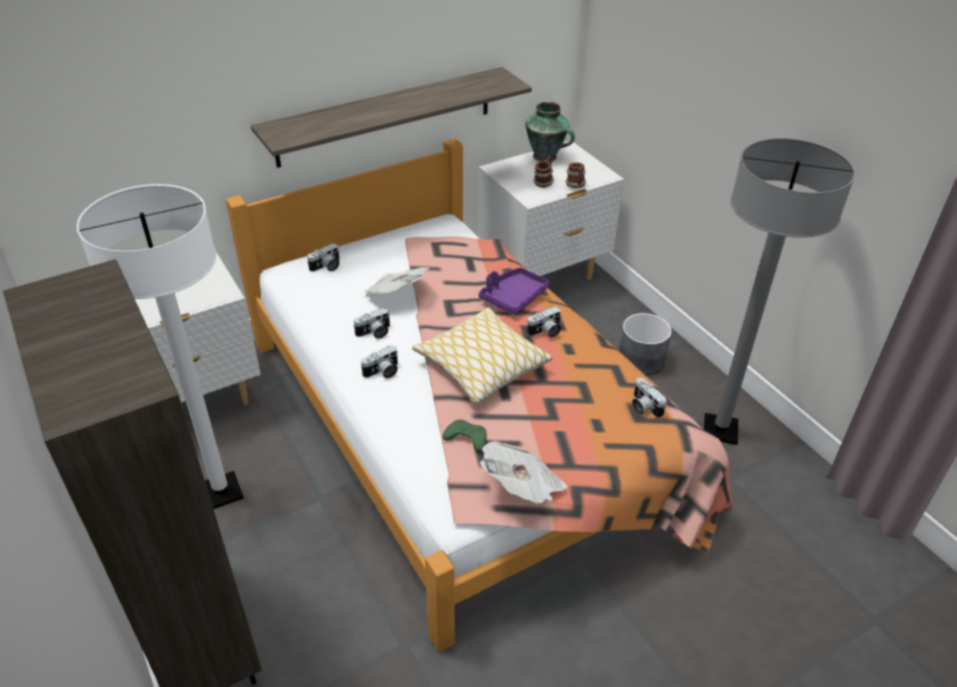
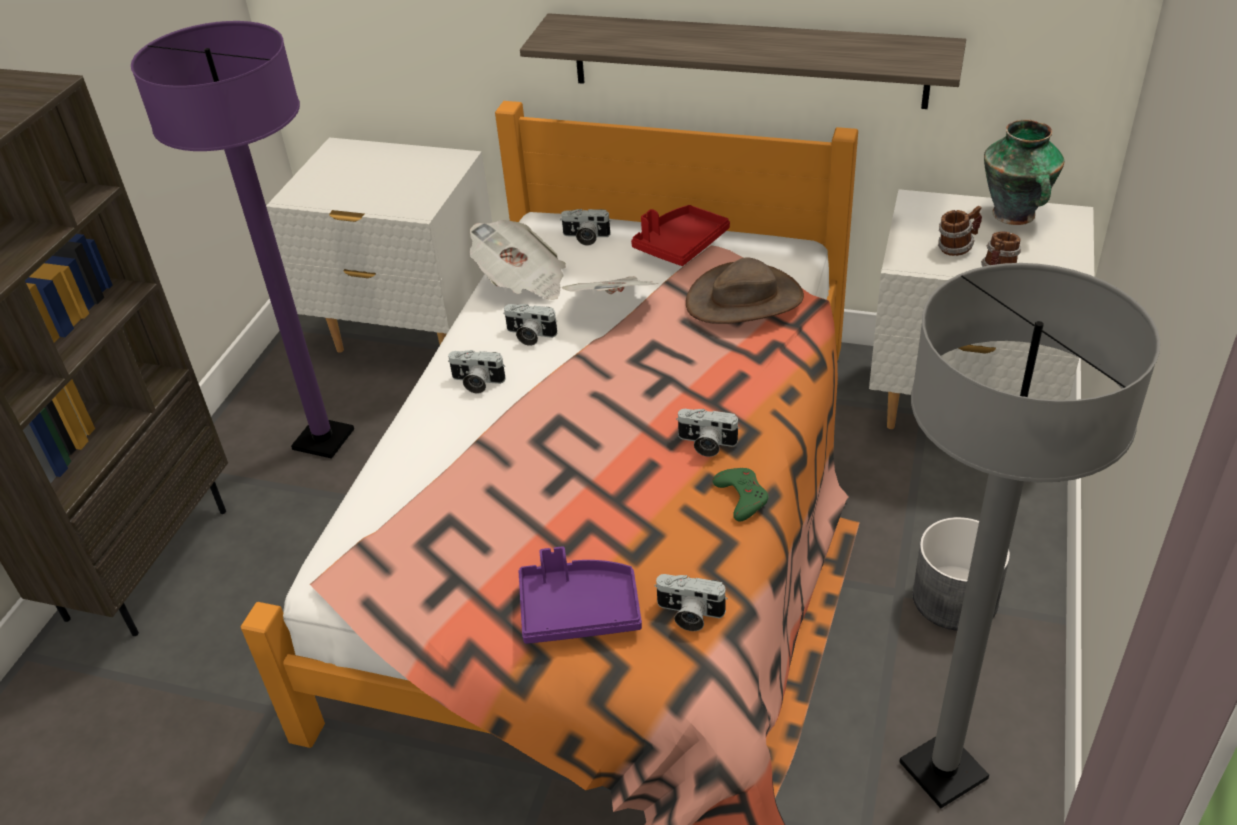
camera: 50 degrees right, 0 degrees up
white floor lamp [77,184,244,509] -> purple floor lamp [131,21,354,459]
pillow [412,307,553,404] -> none
green game controller [443,419,487,452] -> green game controller moved to [712,468,768,522]
purple tray [479,268,550,315] -> purple tray moved to [518,546,642,644]
newspaper [480,441,567,504] -> newspaper moved to [469,220,566,300]
camera [632,378,667,418] -> camera turned 90 degrees counterclockwise [654,574,728,631]
none -> red tray [631,205,730,266]
none -> brown hat [686,258,804,324]

